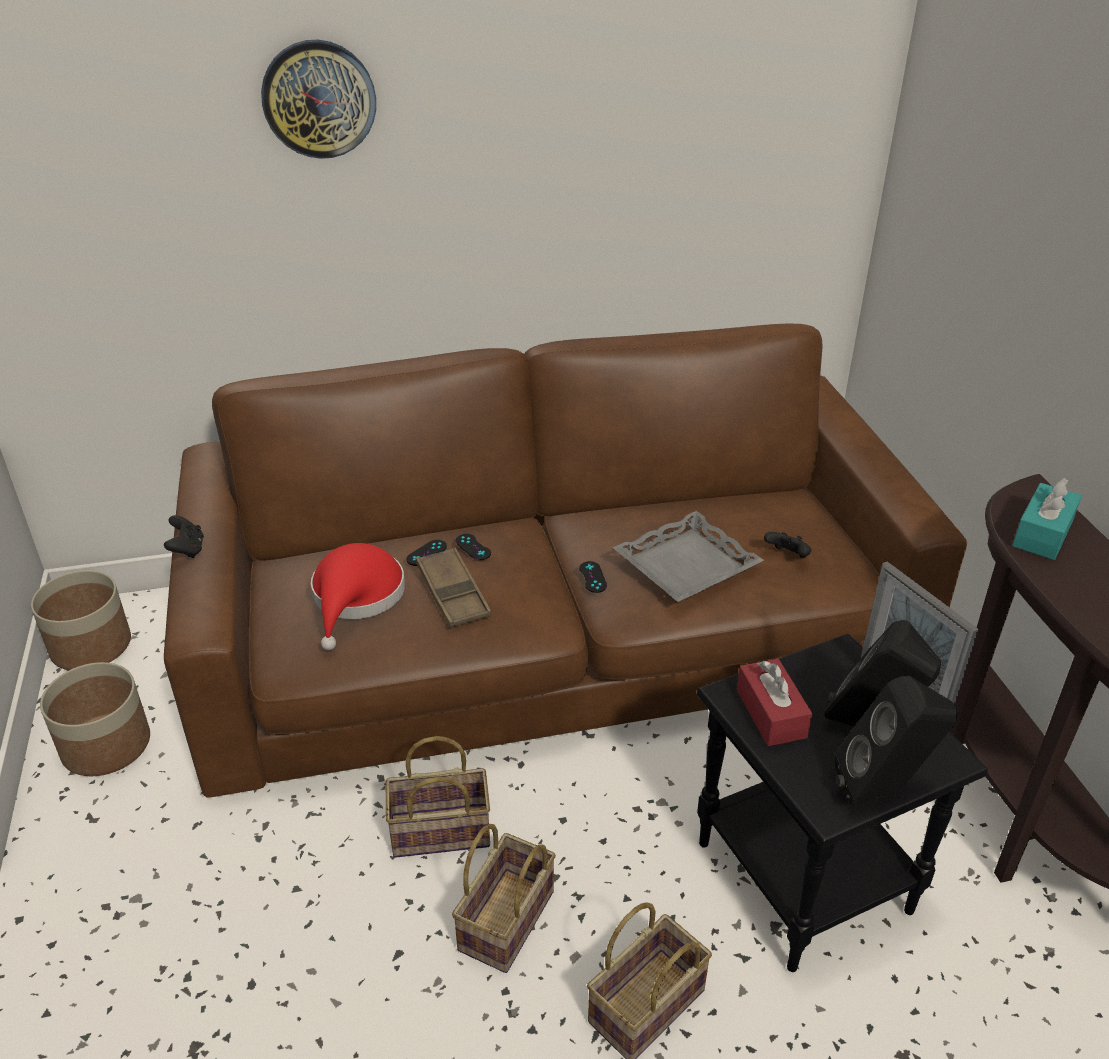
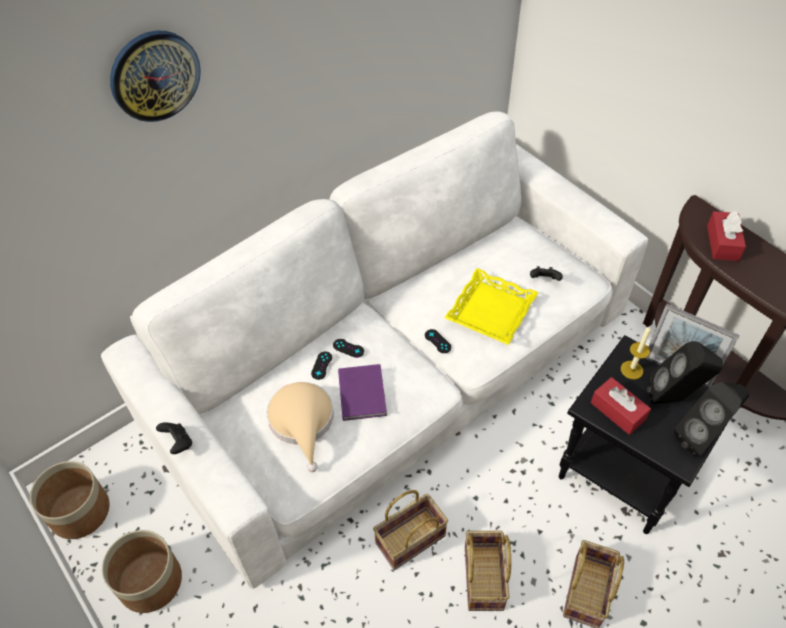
camera: 25 degrees left, 15 degrees up
brown sofa [164,324,967,798] -> white sofa [101,111,648,589]
red hat [311,543,405,650] -> beige hat [266,382,334,472]
brown tray [416,548,491,628] -> purple book [338,364,387,421]
grey tray [612,511,764,602] -> yellow tray [445,268,539,345]
turquoise tissue box [1012,478,1082,560] -> red tissue box [707,210,746,261]
none -> candle [621,326,651,380]

